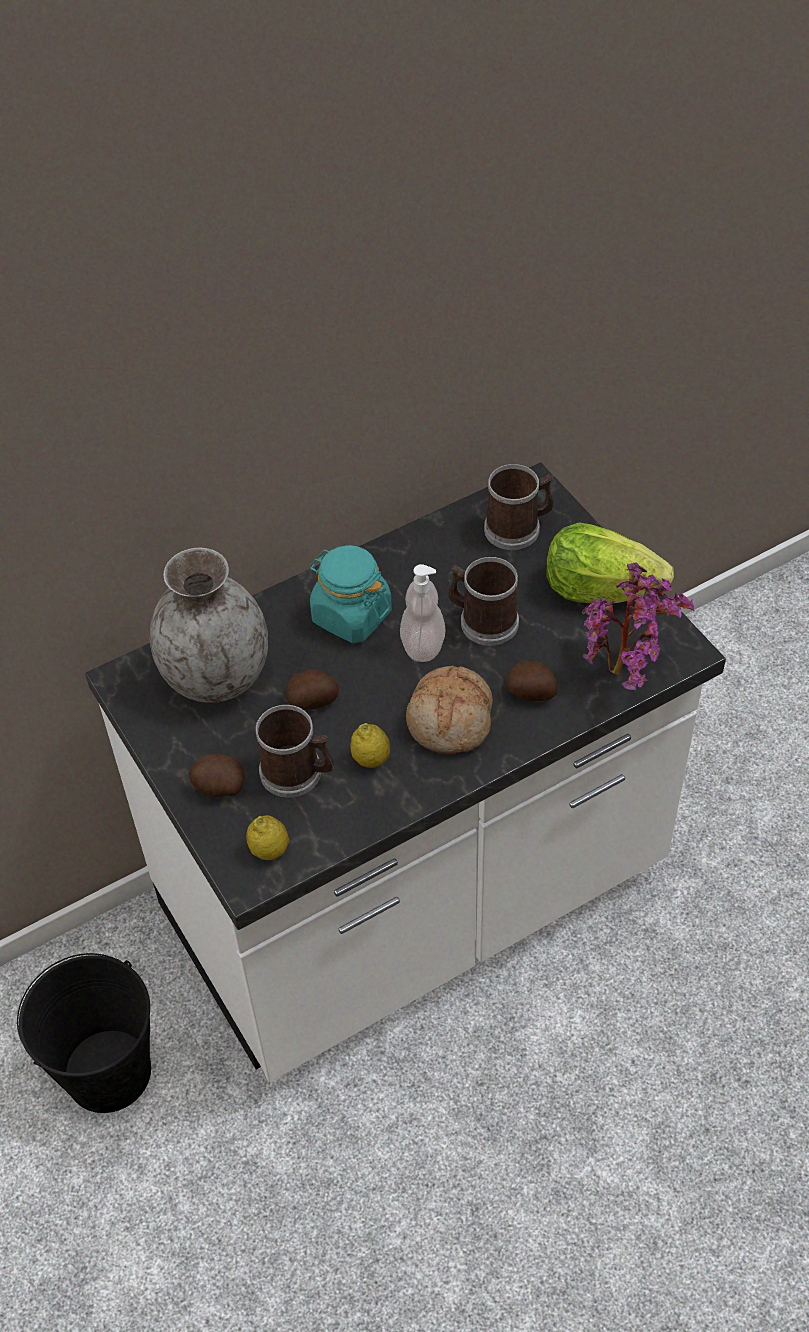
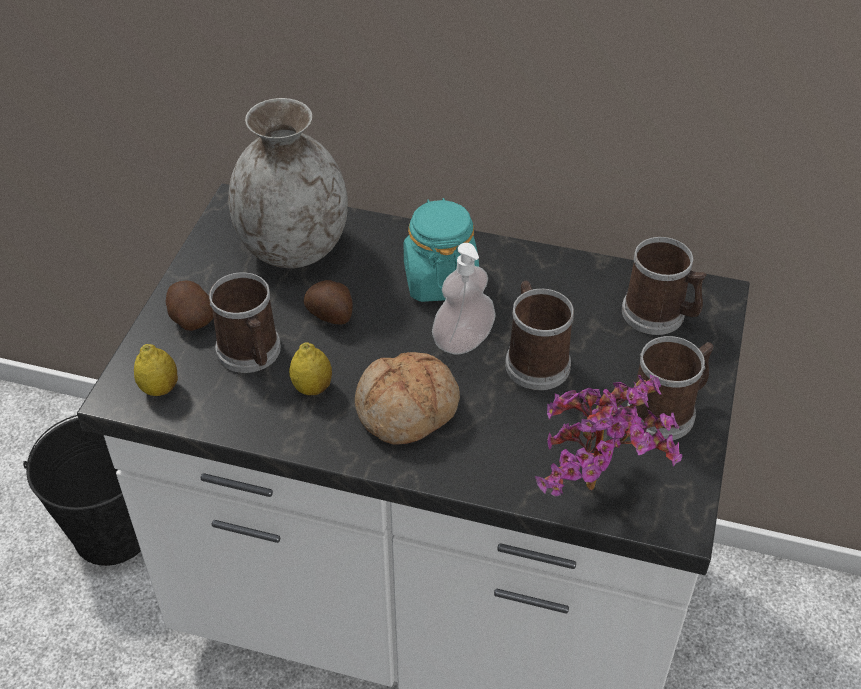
camera: 45 degrees right, 5 degrees down
potato [506,661,558,701] -> none
lettuce [546,522,674,603] -> mug [627,336,714,440]

